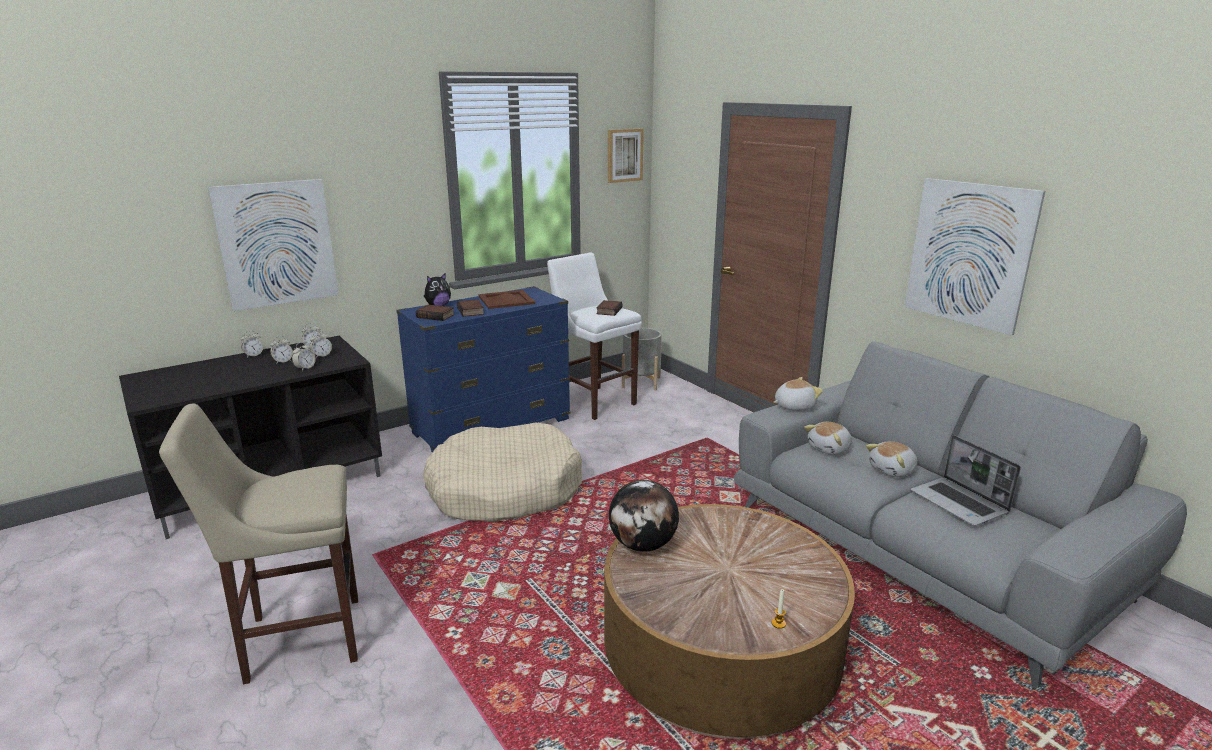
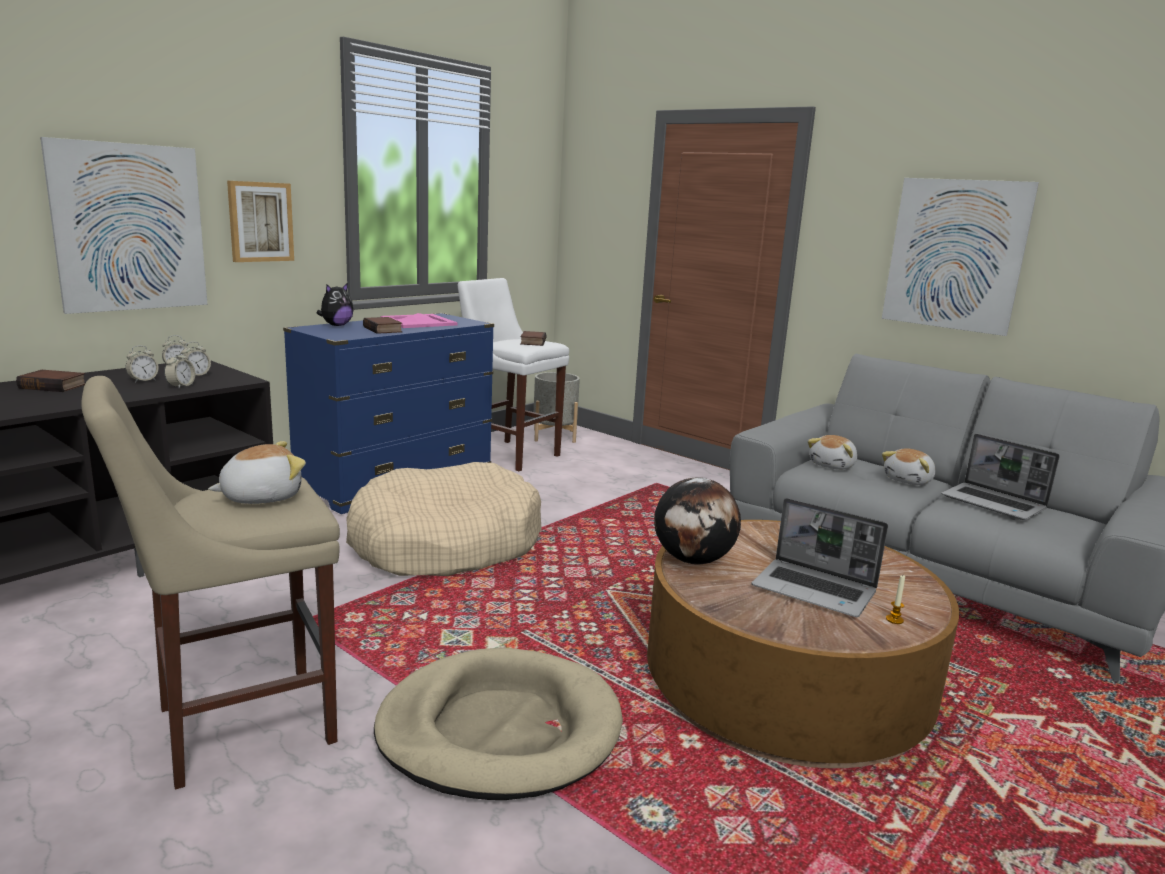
camera: 15 degrees left, 5 degrees down
alarm clock [241,331,263,358] -> none
book [416,305,455,321] -> book moved to [16,370,85,392]
brown tray [478,290,535,309] -> pink tray [381,313,457,328]
picture [608,129,644,183] -> picture moved to [227,181,294,262]
plush toy [774,377,823,411] -> plush toy moved to [208,441,306,504]
none -> beige dog bed [374,648,623,800]
none -> laptop [752,498,888,617]

